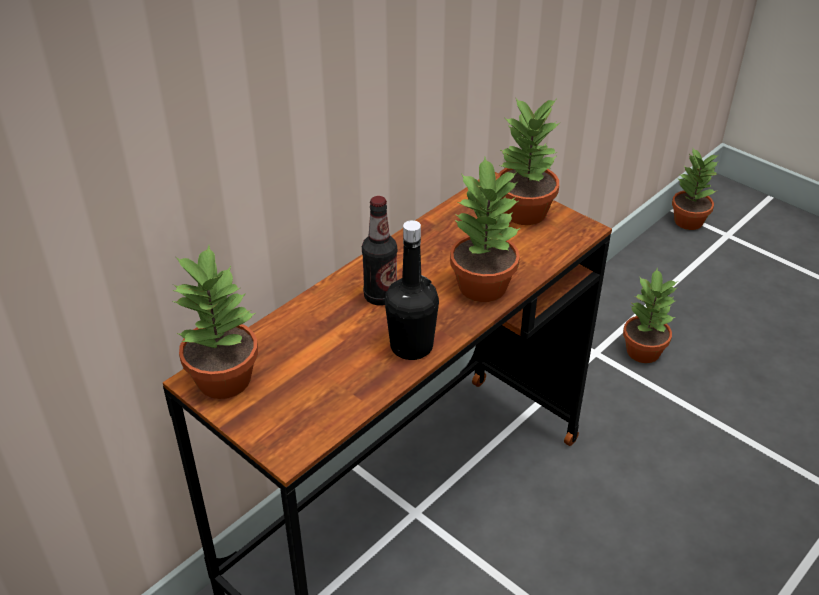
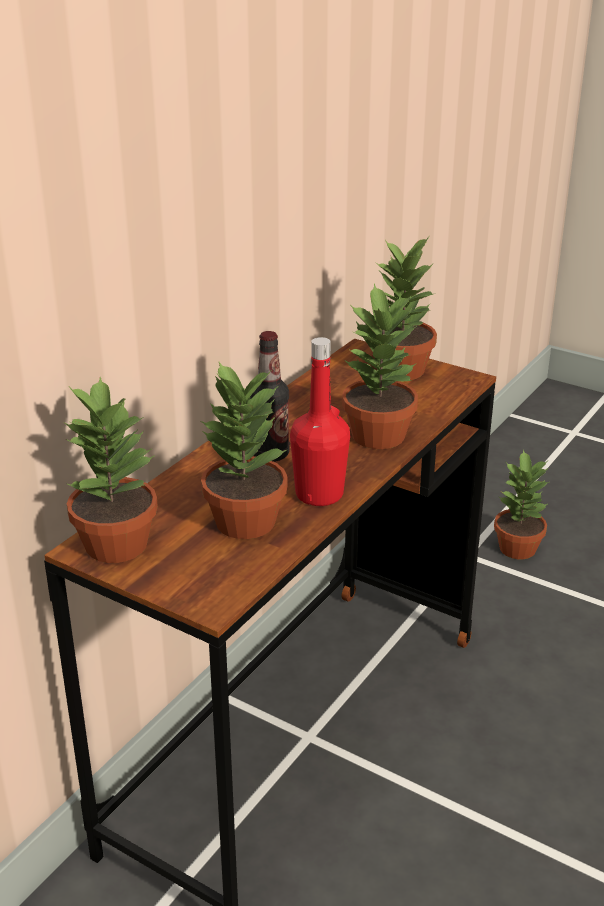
camera: 10 degrees left, 10 degrees down
black bottle [385,220,439,360] -> red bottle [290,337,350,506]
potted plant [672,148,719,230] -> potted plant moved to [201,362,288,539]

